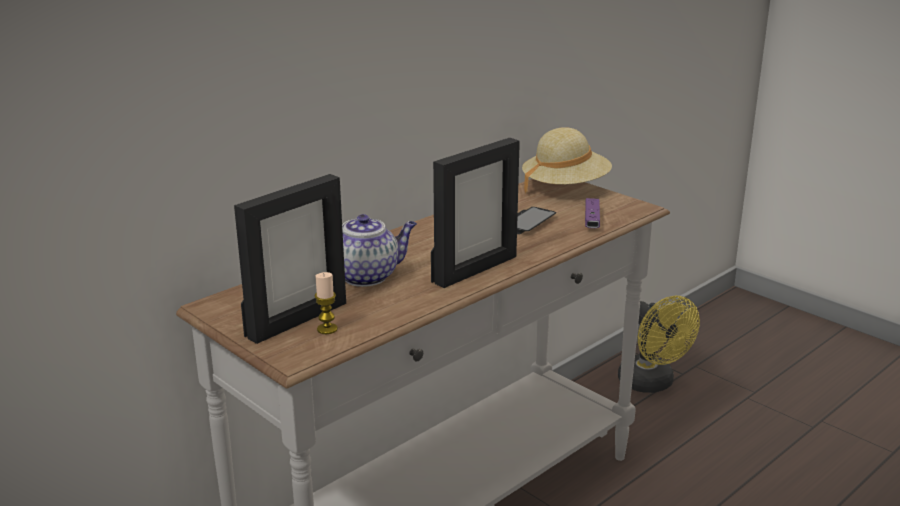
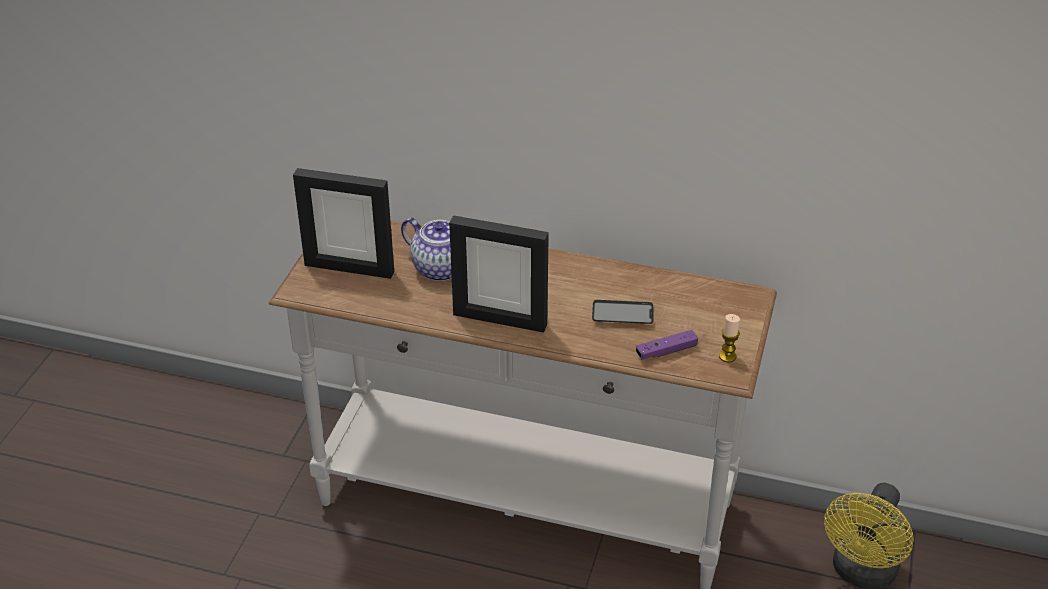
camera: 60 degrees right, 15 degrees up
candle [315,272,338,334] -> candle moved to [719,314,740,362]
beige hat [522,127,612,193] -> none

